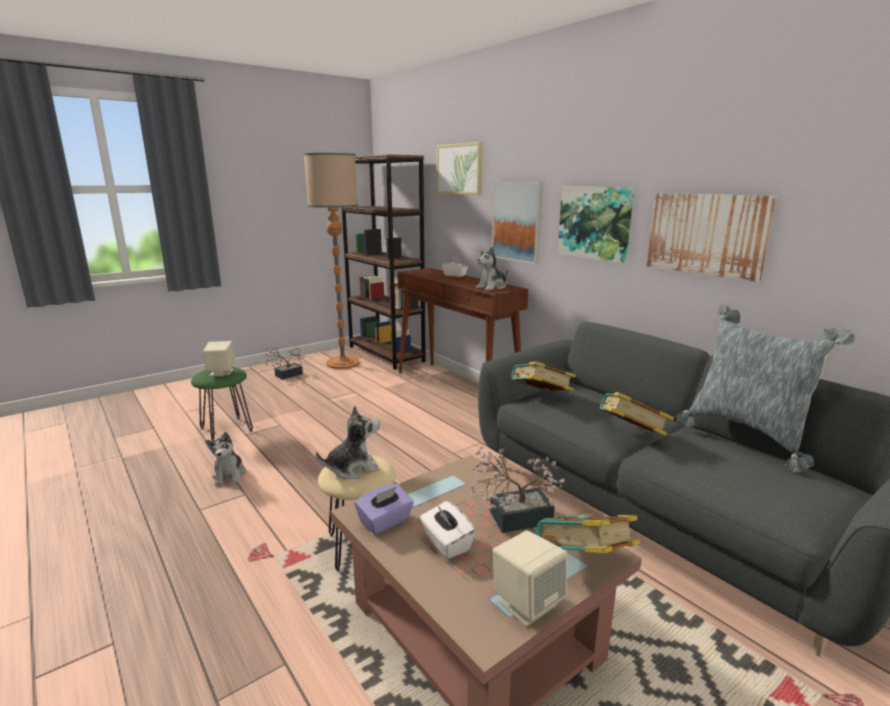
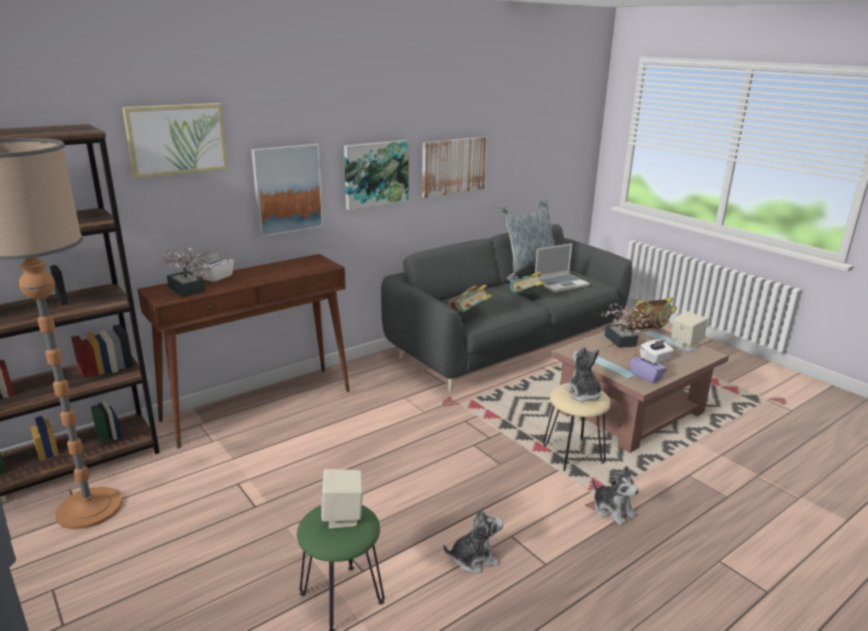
camera: 90 degrees left, 5 degrees up
potted plant [265,346,305,380] -> potted plant moved to [158,247,212,297]
plush toy [476,247,508,290] -> plush toy moved to [592,466,639,526]
none -> laptop [535,243,590,292]

